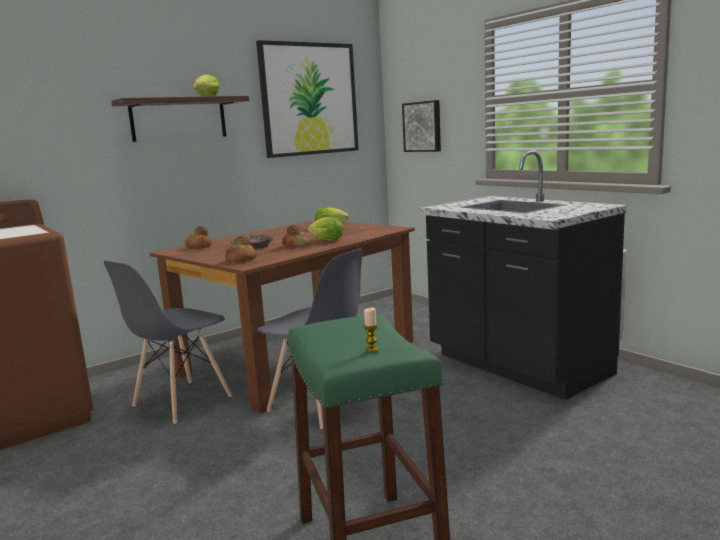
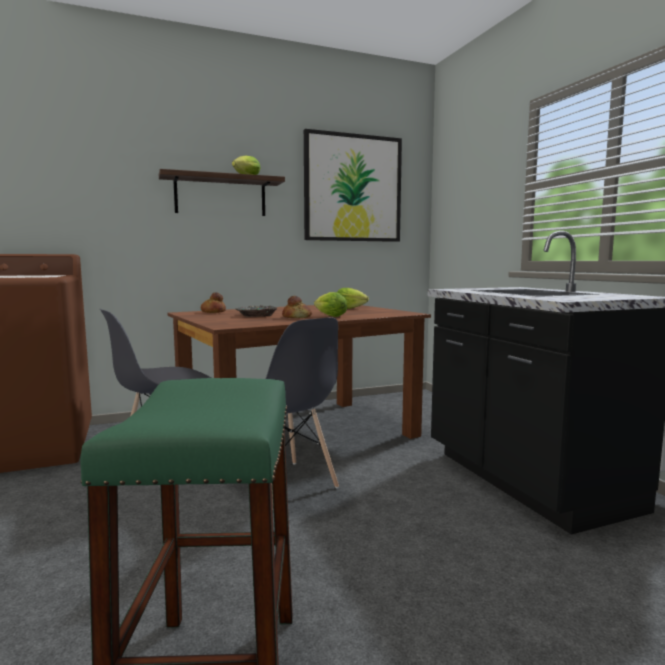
camera: 15 degrees right, 5 degrees down
bread [225,236,257,262] -> none
candle [363,308,379,352] -> none
picture [402,100,441,152] -> none

